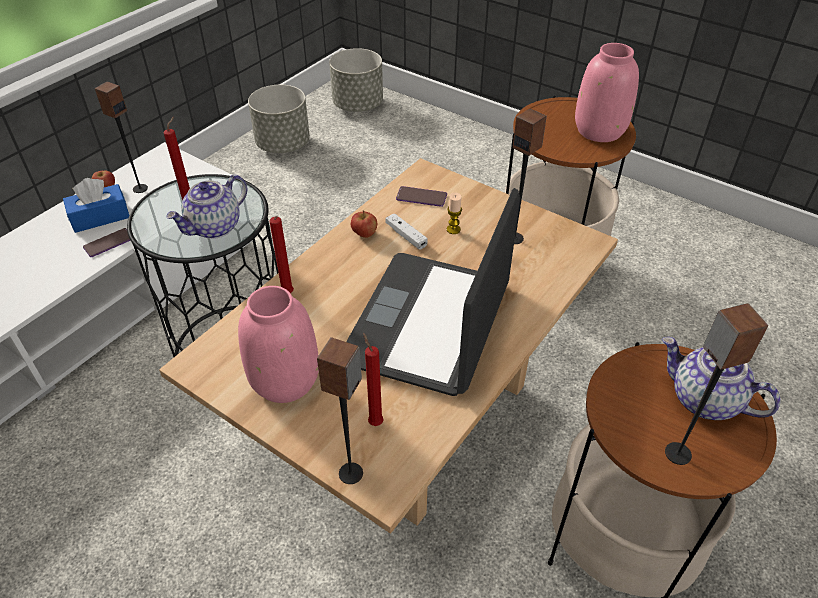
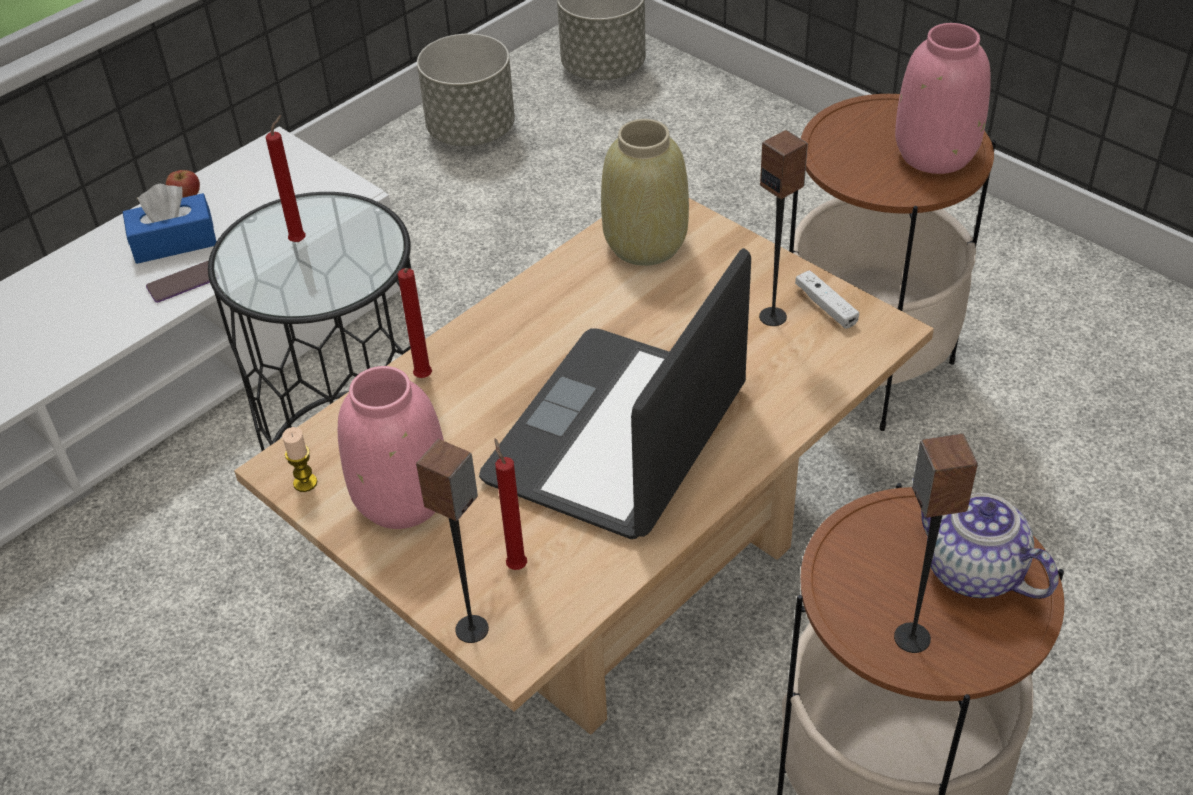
camera: 10 degrees right, 0 degrees up
speaker [94,81,148,193] -> none
teapot [166,174,247,239] -> none
apple [351,211,377,238] -> none
white game controller [385,213,428,250] -> white game controller moved to [795,270,859,329]
phone [396,186,447,207] -> beige vase [601,119,689,266]
candle [447,192,462,234] -> candle moved to [282,427,317,492]

